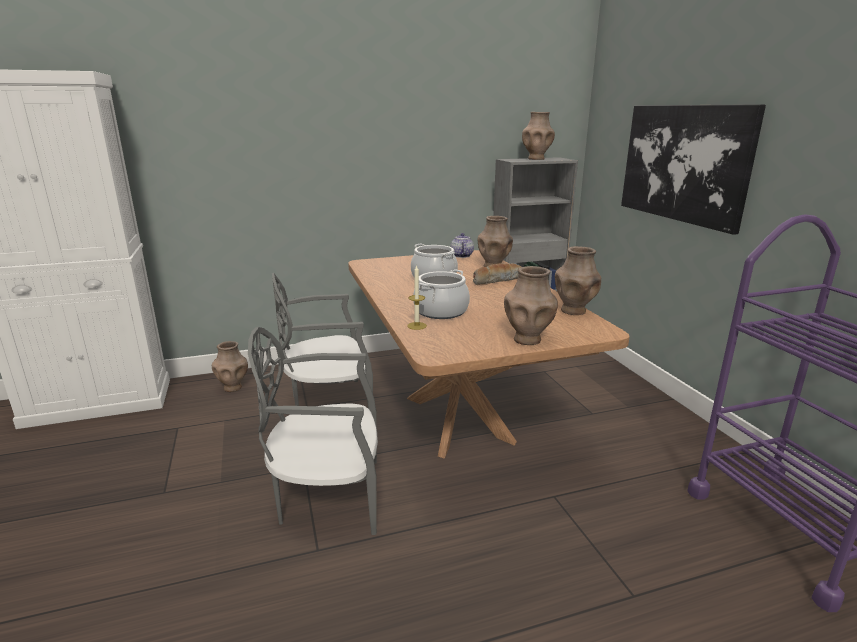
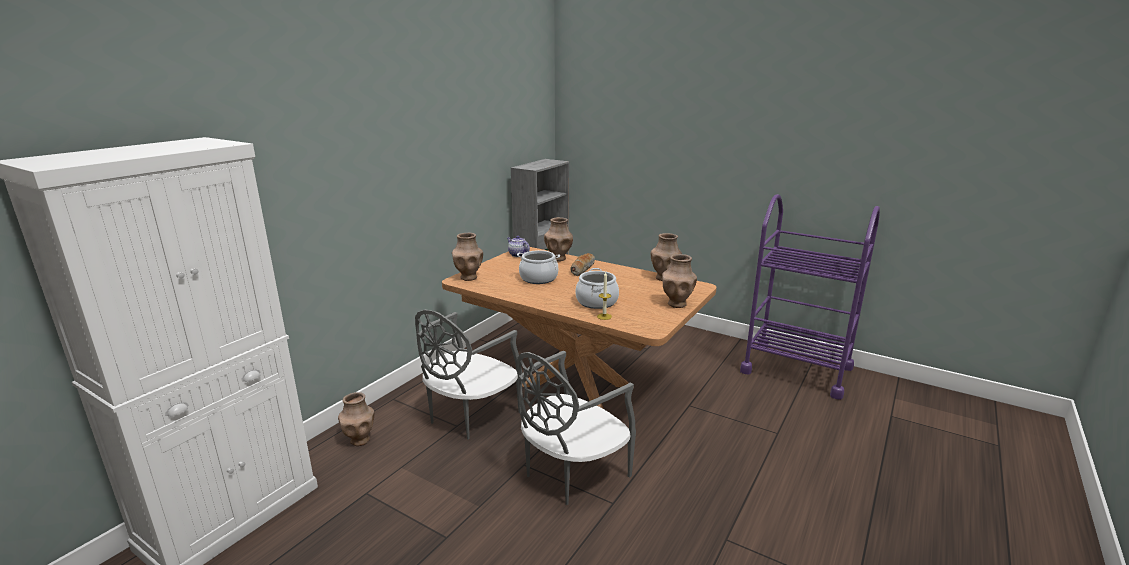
camera: 40 degrees left, 0 degrees up
brown vase [522,112,555,160] -> brown vase moved to [452,233,483,281]
picture [621,104,766,235] -> none

